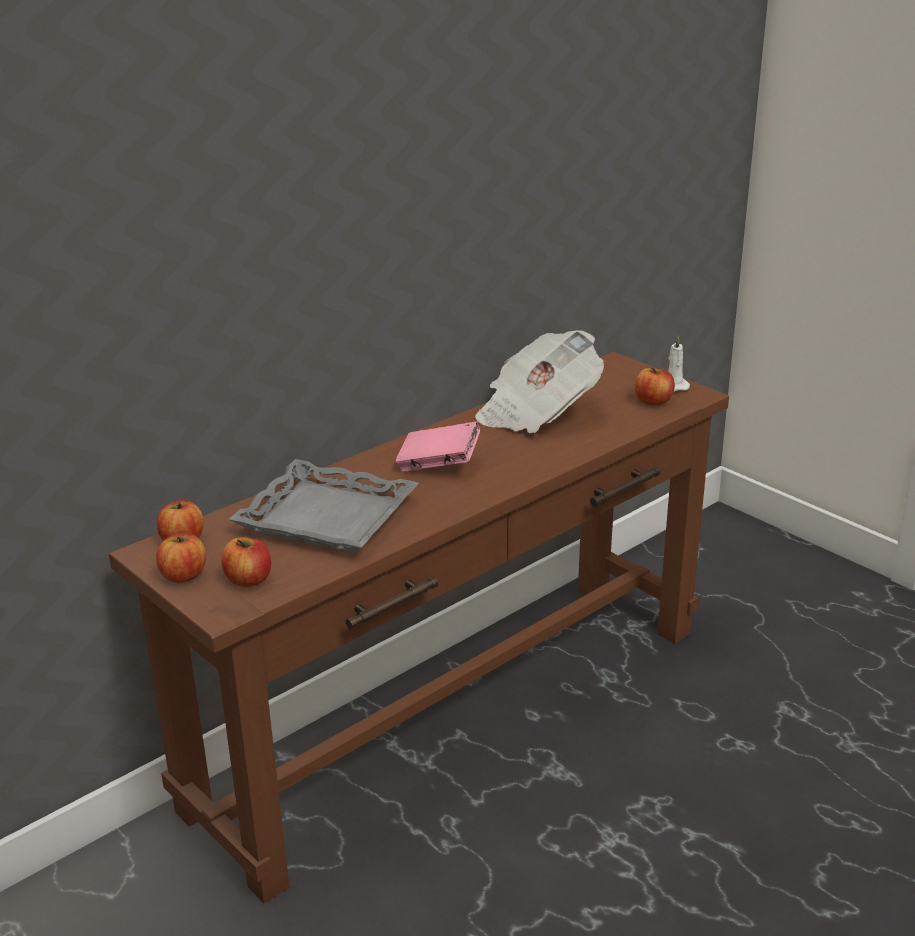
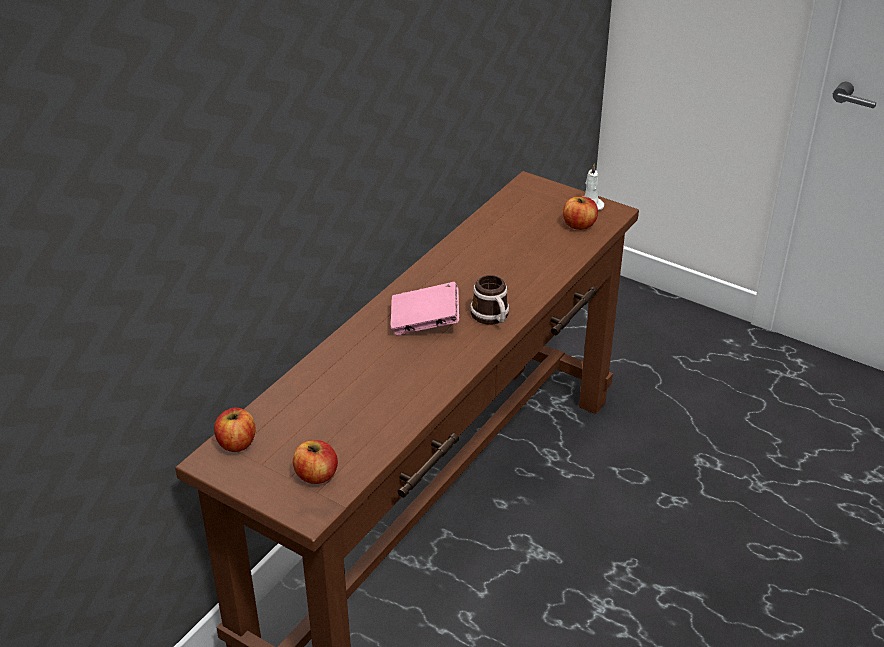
camera: 15 degrees left, 10 degrees up
apple [156,533,206,583] -> none
grey tray [229,459,419,553] -> none
newspaper [475,330,604,433] -> none
none -> mug [470,275,509,325]

